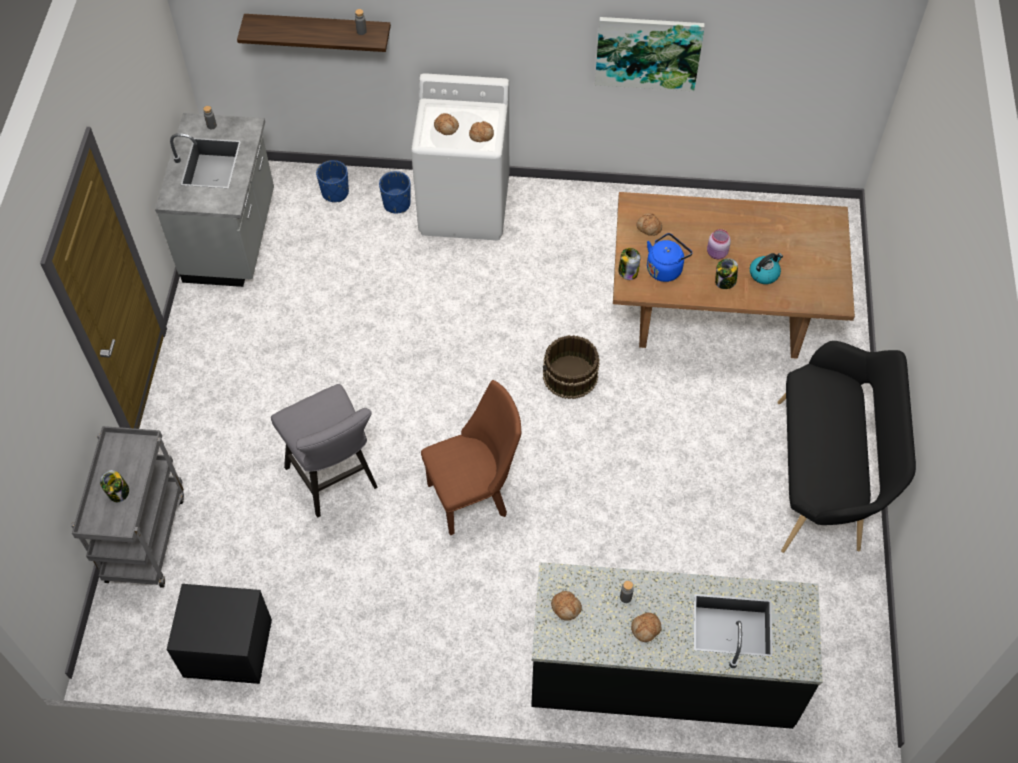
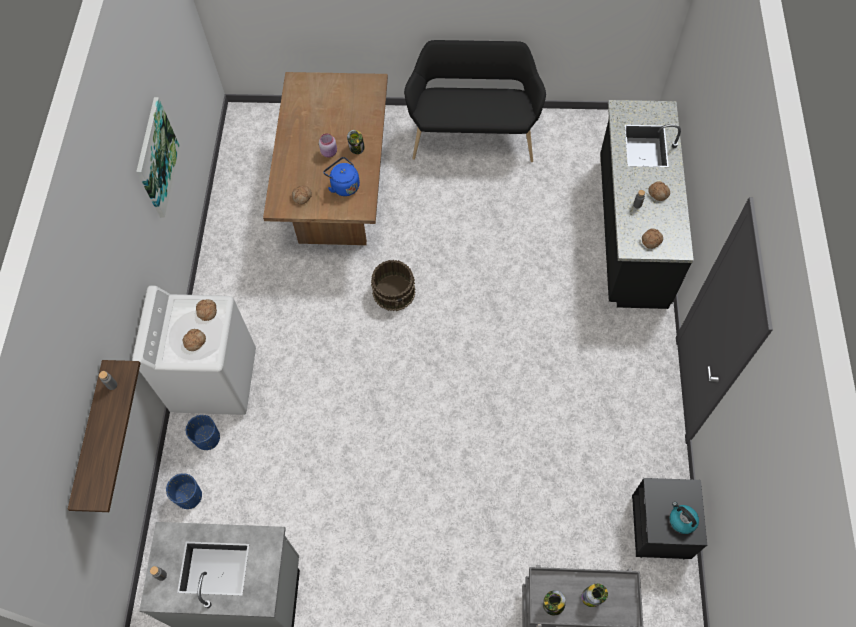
camera: 90 degrees left, 5 degrees up
grey stool [271,384,378,518] -> none
brown chair [421,380,521,535] -> none
jar [618,248,640,280] -> jar moved to [543,590,566,615]
kettle [750,253,783,284] -> kettle moved to [670,502,699,534]

